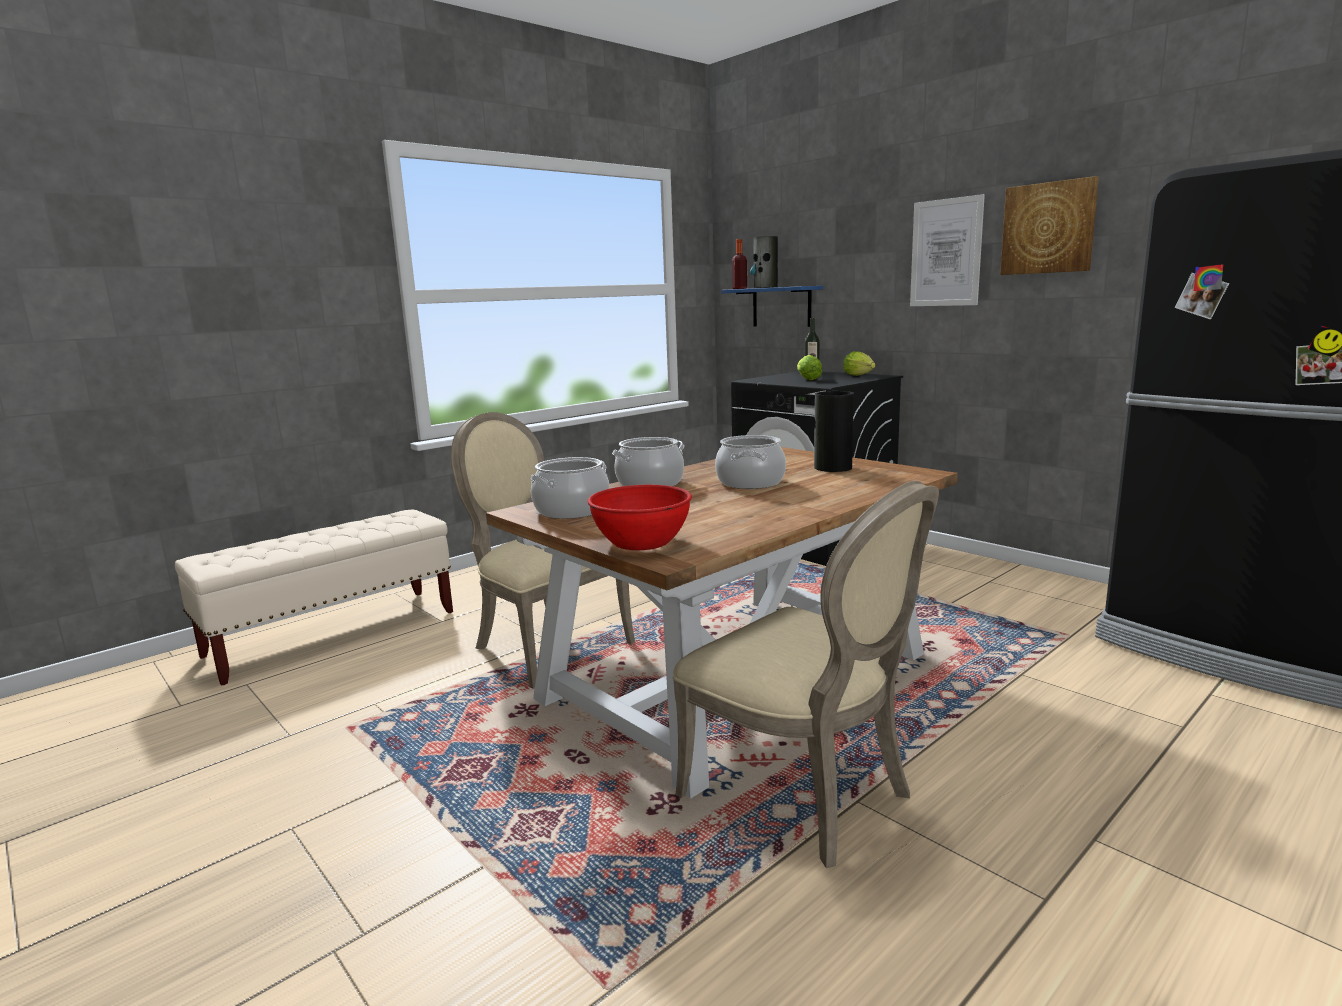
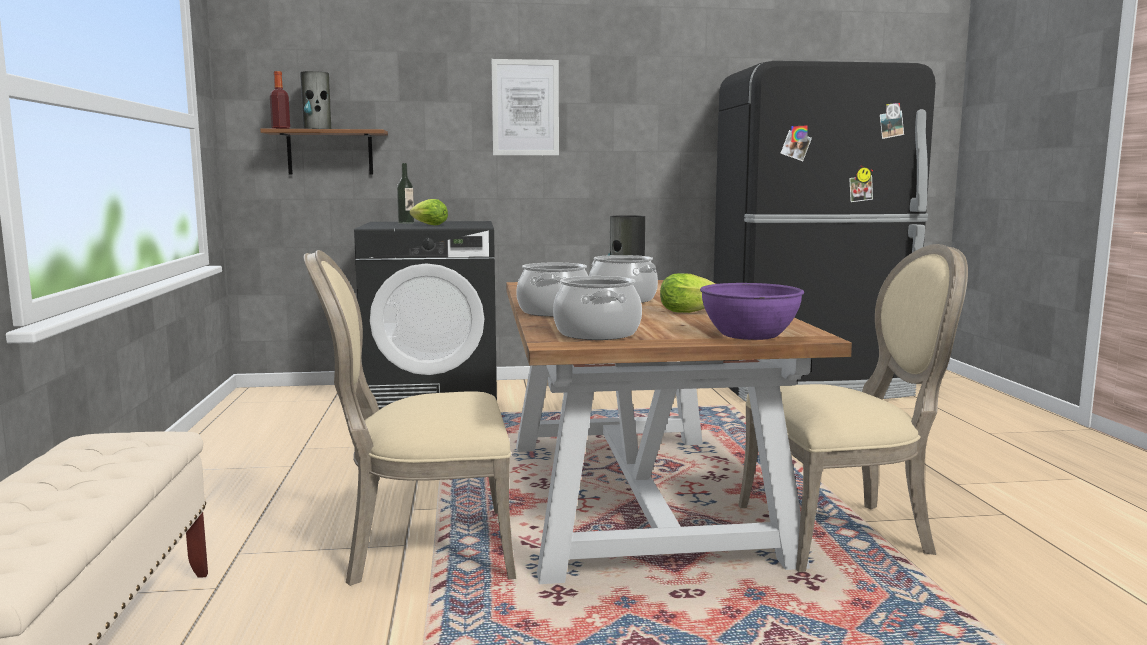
camera: 55 degrees left, 5 degrees down
red bowl [587,485,692,550] -> purple bowl [700,283,804,340]
blue shelf [721,286,823,327] -> brown shelf [260,129,388,175]
lettuce [843,351,875,376] -> lettuce moved to [660,273,715,313]
picture [1000,176,1099,275] -> none

